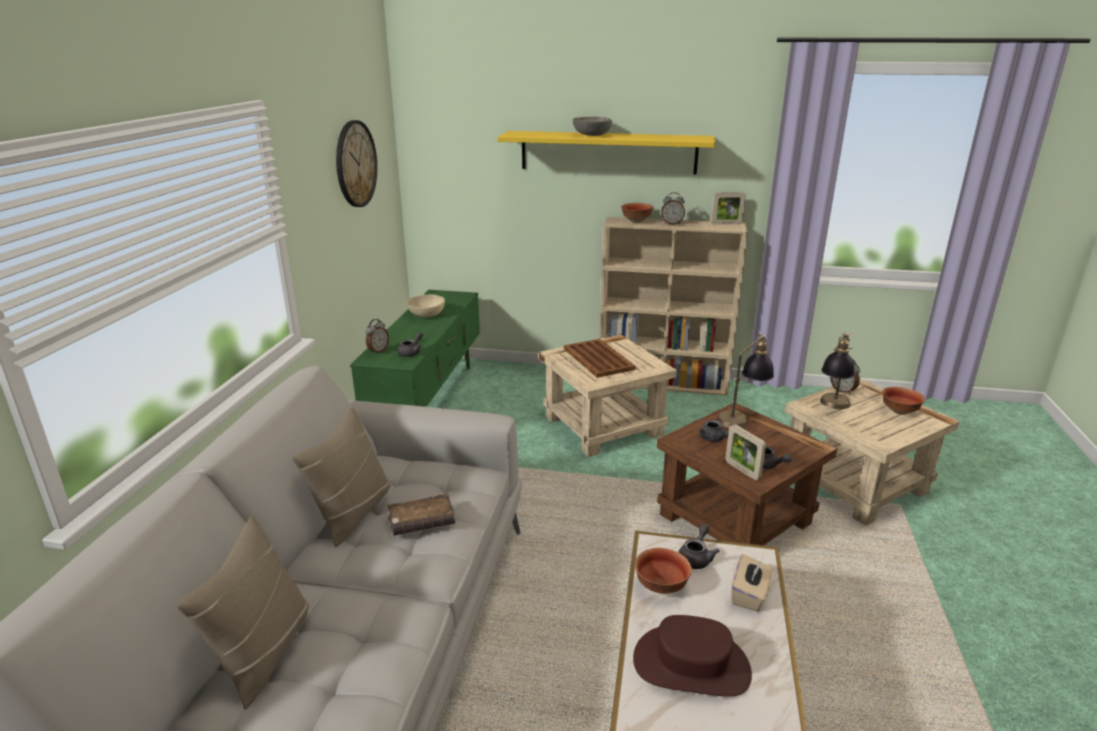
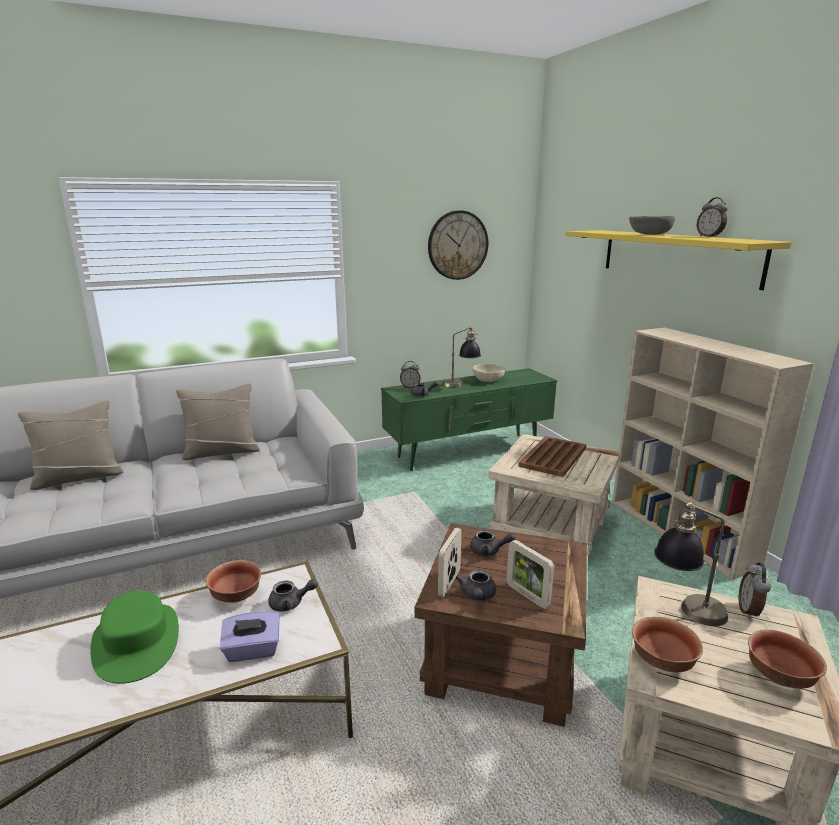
camera: 55 degrees right, 5 degrees down
brown book [387,493,456,536] -> none
bowl [621,203,653,223] -> bowl moved to [632,617,703,672]
brown hat [633,615,752,697] -> green hat [91,591,179,684]
alarm clock [661,192,685,225] -> alarm clock moved to [697,197,728,237]
grey teapot [699,420,729,442] -> grey teapot turned 105 degrees counterclockwise [470,530,516,556]
picture frame [711,192,746,225] -> picture frame moved to [507,540,554,609]
table lamp [717,334,774,428] -> table lamp moved to [442,326,481,387]
beige tissue box [731,554,772,611] -> purple tissue box [220,611,280,662]

